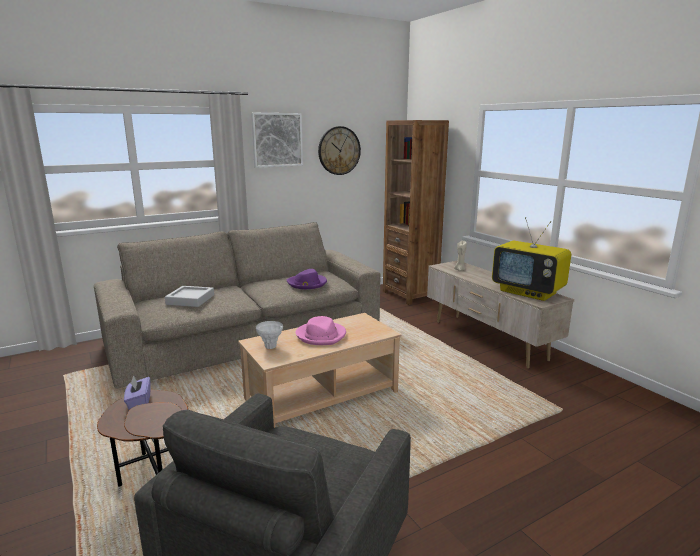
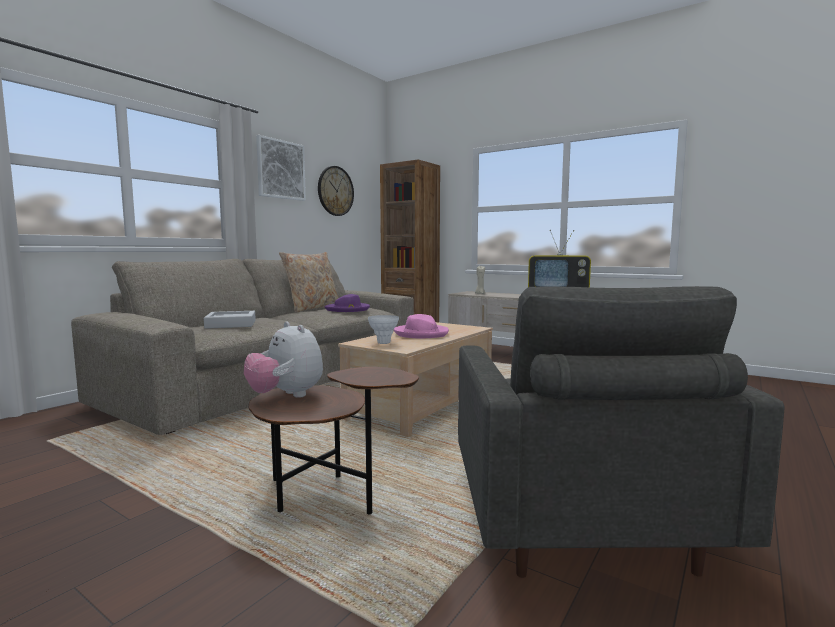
camera: 25 degrees left, 10 degrees down
purple tissue box [124,375,151,410] -> plush toy [244,322,323,398]
none -> beige pillow [279,252,339,313]

